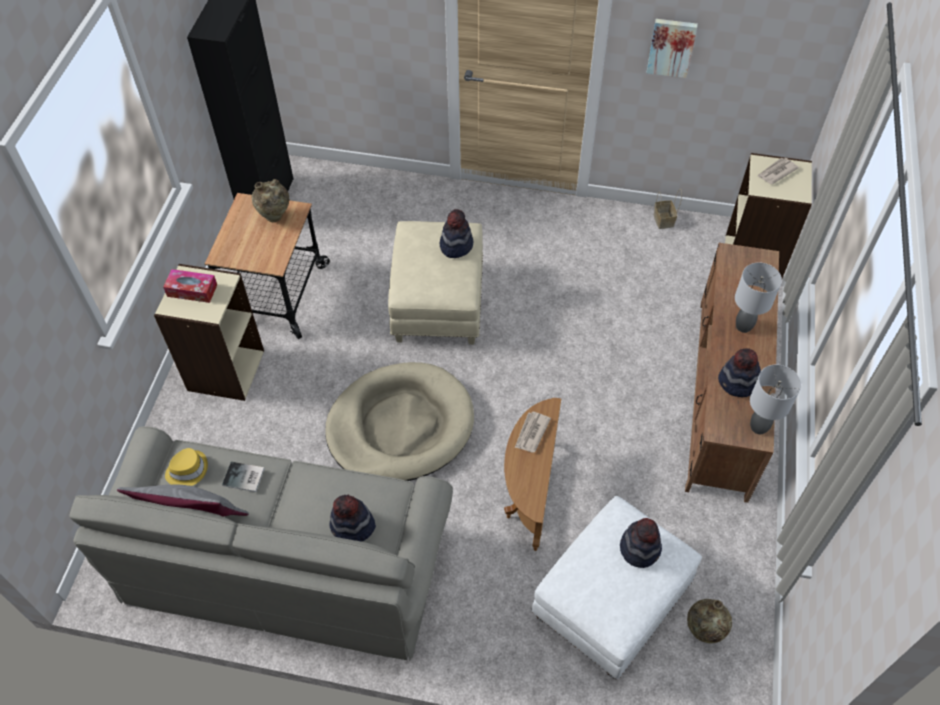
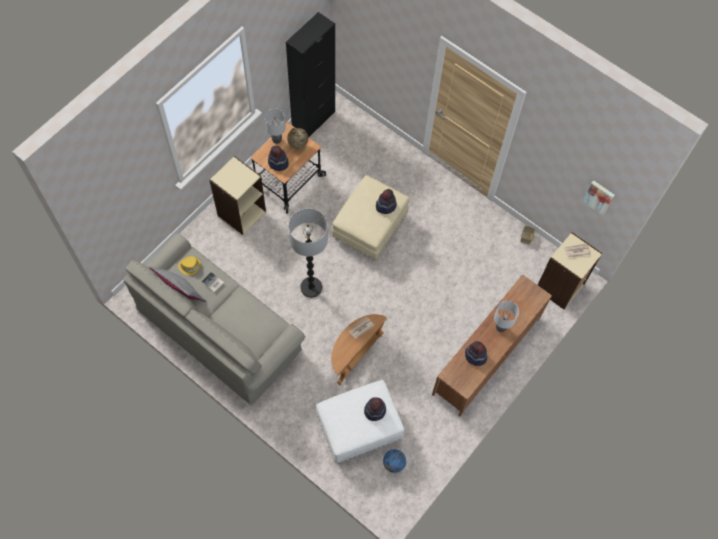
camera: 25 degrees right, 10 degrees up
tissue box [163,269,217,303] -> none
beige dog bed [325,362,474,481] -> floor lamp [288,208,328,298]
hat [330,495,376,542] -> hat moved to [268,146,289,171]
picture [646,19,698,78] -> picture moved to [582,180,614,215]
beige vase [687,599,732,643] -> blue vase [383,449,406,473]
grey table lamp [750,365,801,434] -> grey table lamp moved to [265,109,286,144]

